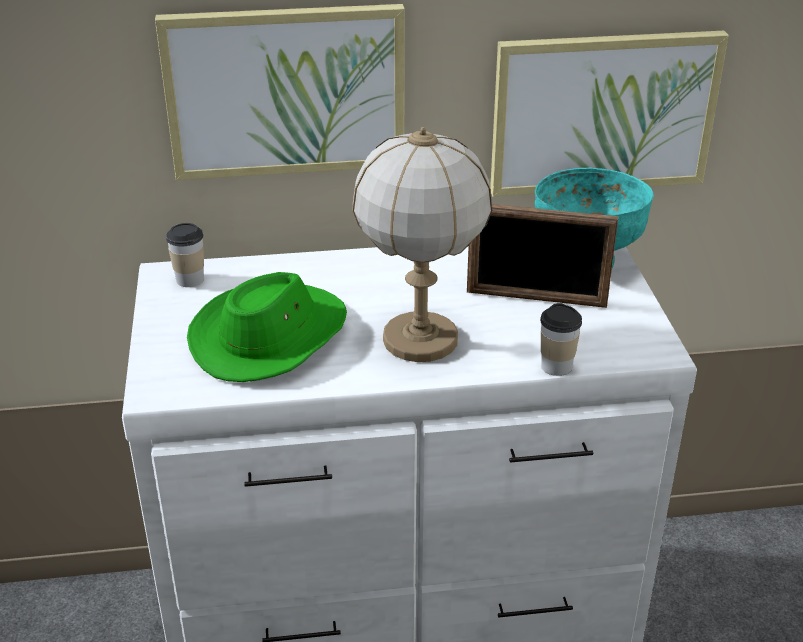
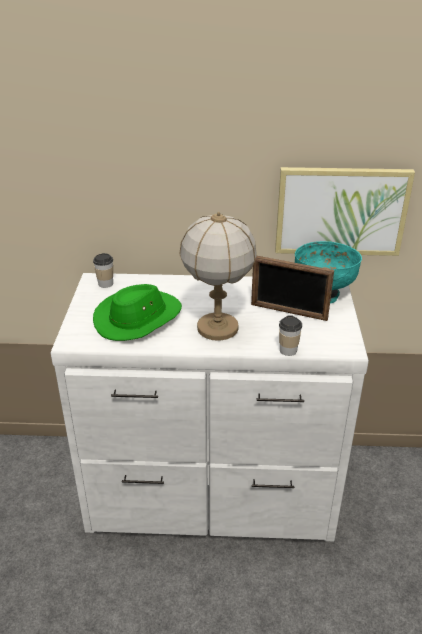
camera: 10 degrees right, 0 degrees up
picture [155,4,405,180] -> none

